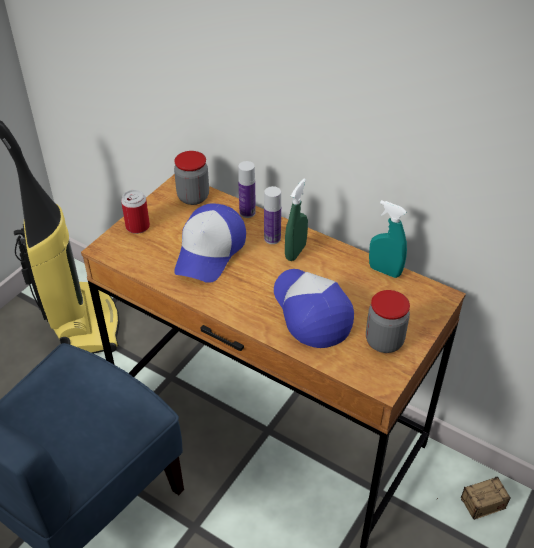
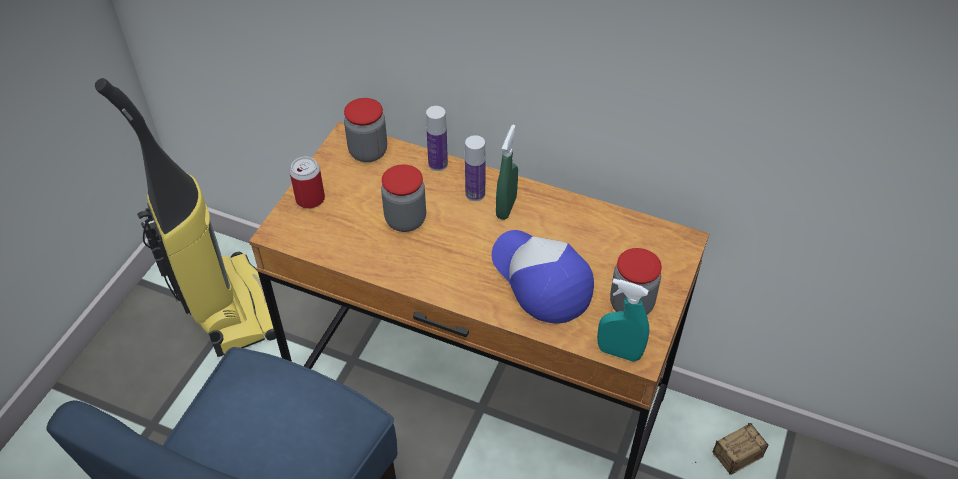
camera: 10 degrees left, 5 degrees up
cap [174,203,246,283] -> jar [381,164,426,232]
turquoise spray bottle [369,200,407,278] -> turquoise spray bottle moved to [597,279,649,362]

